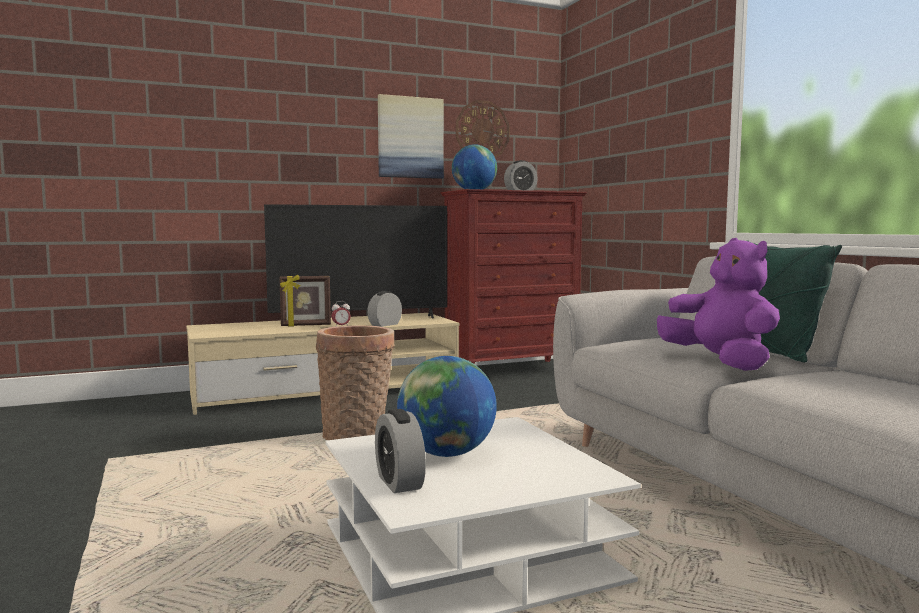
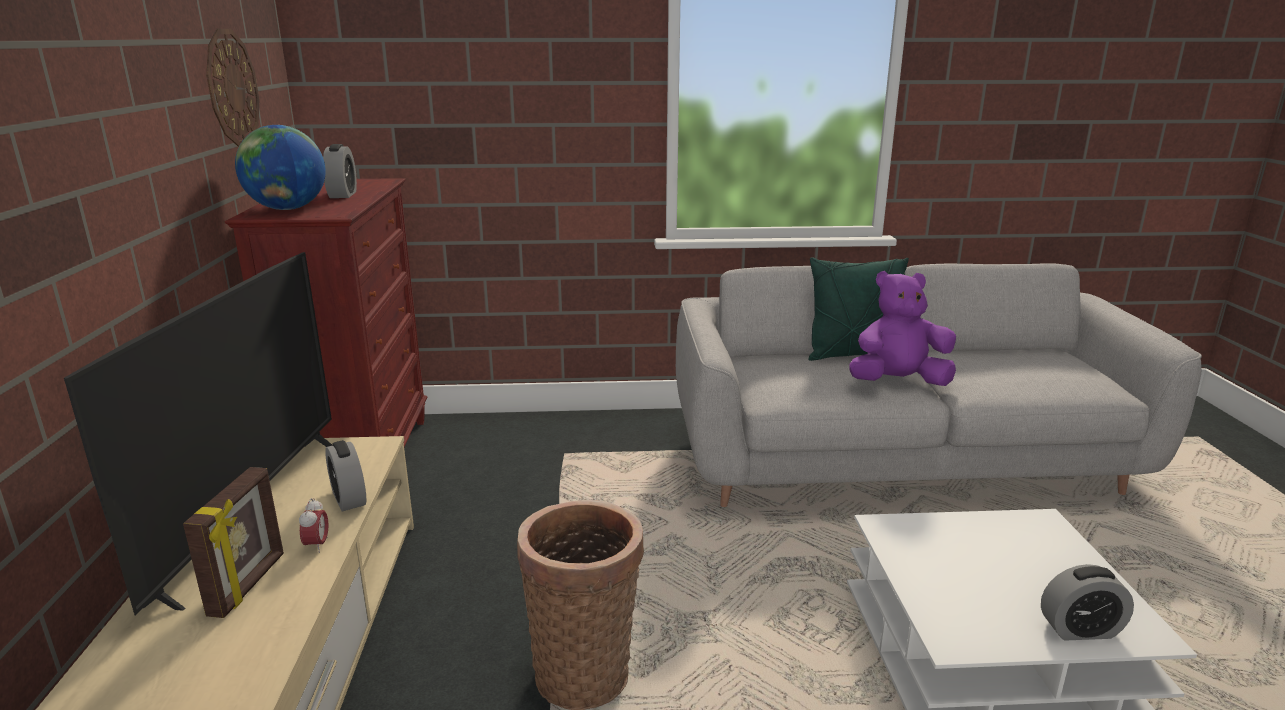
camera: 70 degrees left, 15 degrees up
picture [378,94,444,179] -> none
globe [397,356,497,457] -> none

